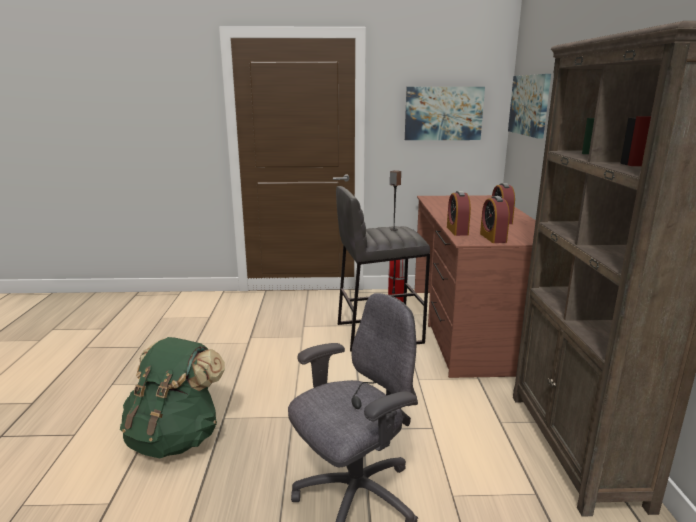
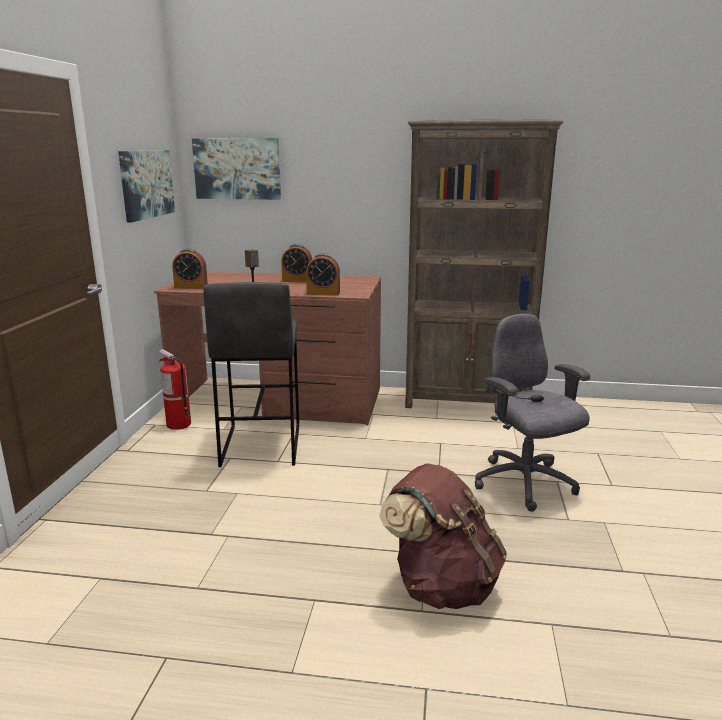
camera: 80 degrees left, 0 degrees up
green backpack [120,337,225,458] -> brown backpack [379,463,507,609]
alarm clock [480,196,510,243] -> alarm clock moved to [172,249,208,289]

